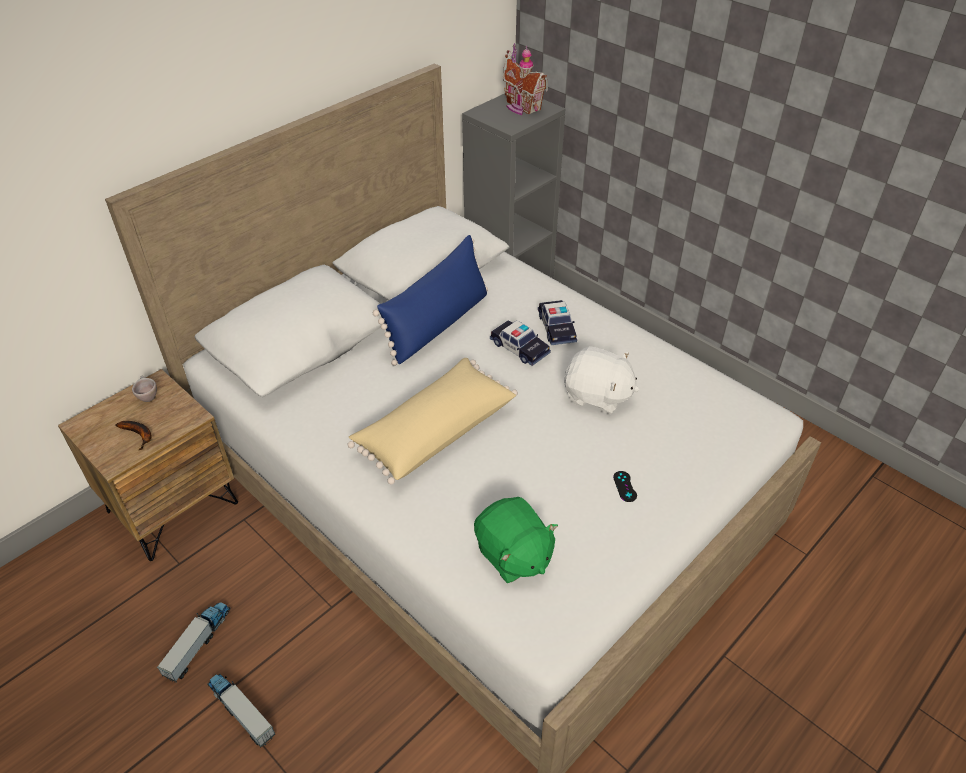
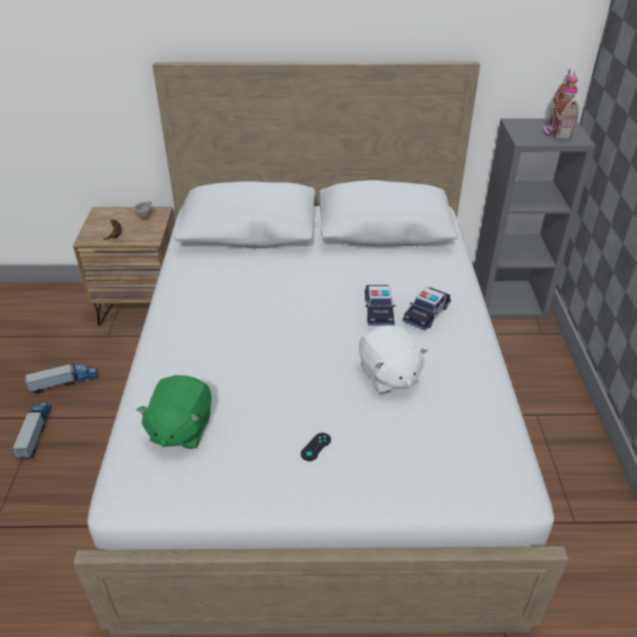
camera: 45 degrees right, 5 degrees down
beige pillow [348,358,518,485] -> none
blue pillow [373,235,488,366] -> none

